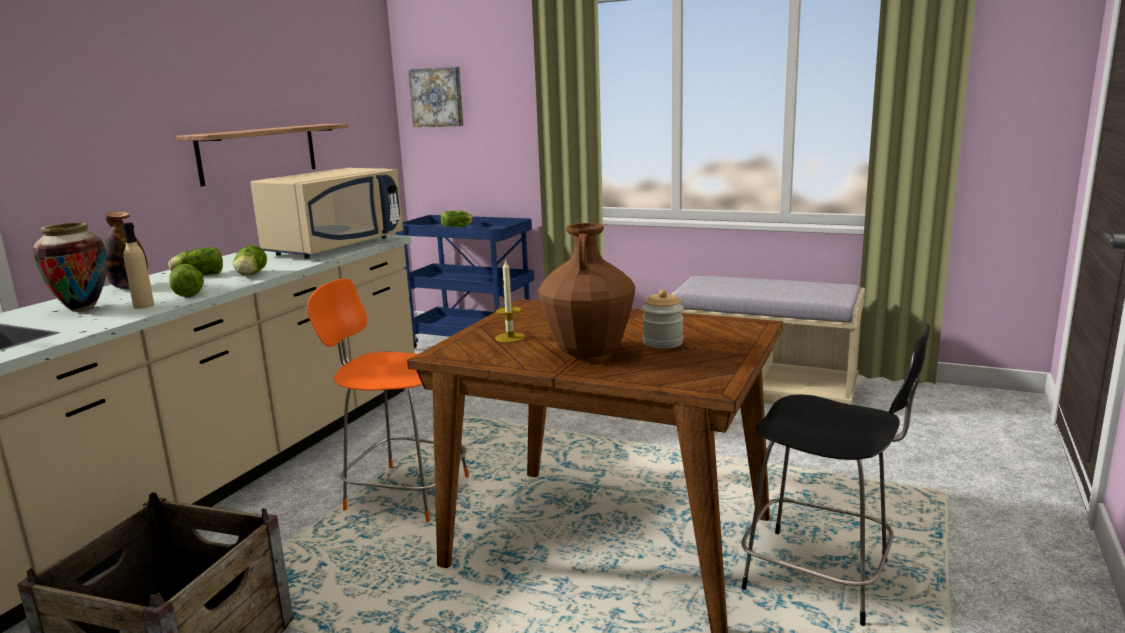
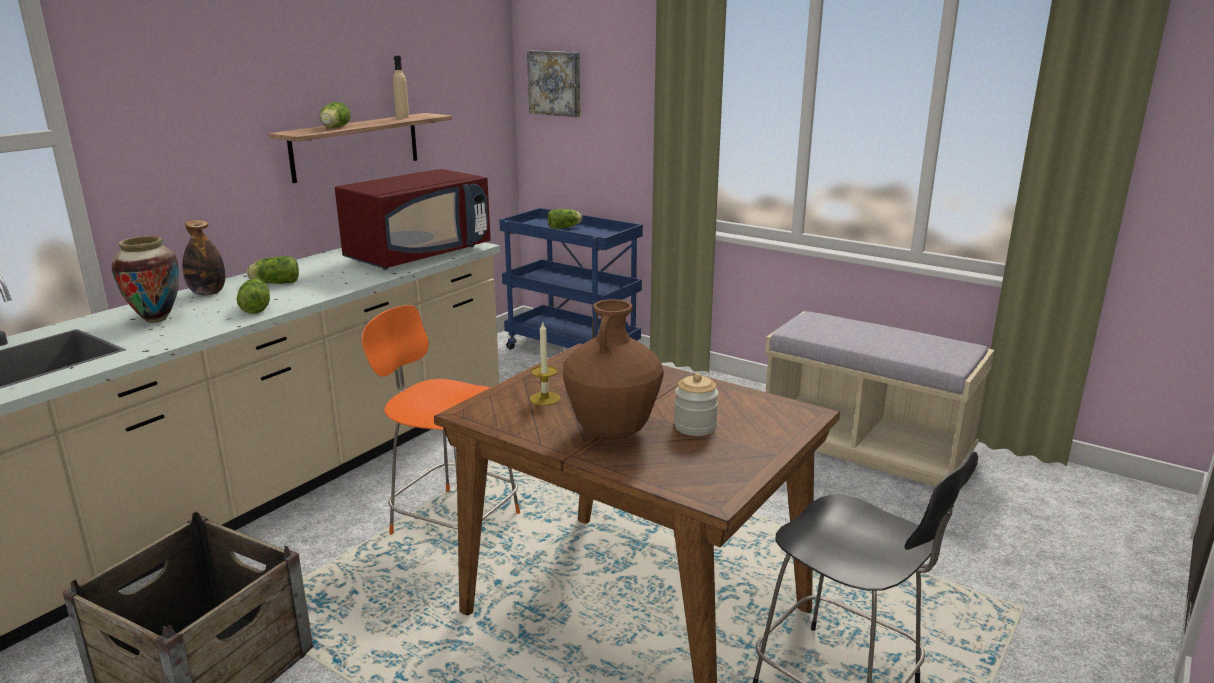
camera: 10 degrees right, 5 degrees up
beige bottle [122,222,154,309] -> beige bottle moved to [393,56,409,118]
lettuce [233,245,267,276] -> lettuce moved to [320,102,351,128]
beige microwave [251,168,403,259] -> red microwave [335,169,491,270]

